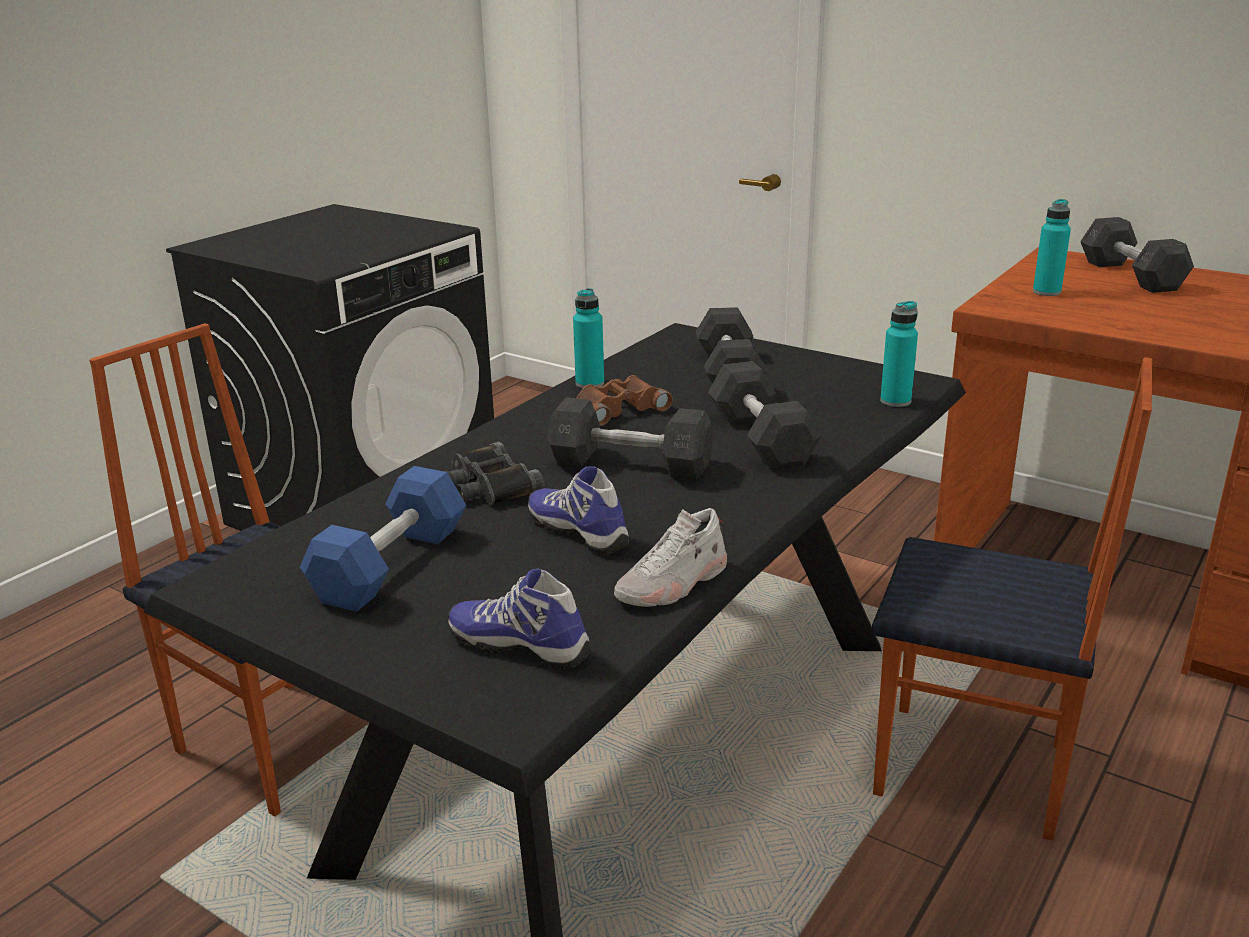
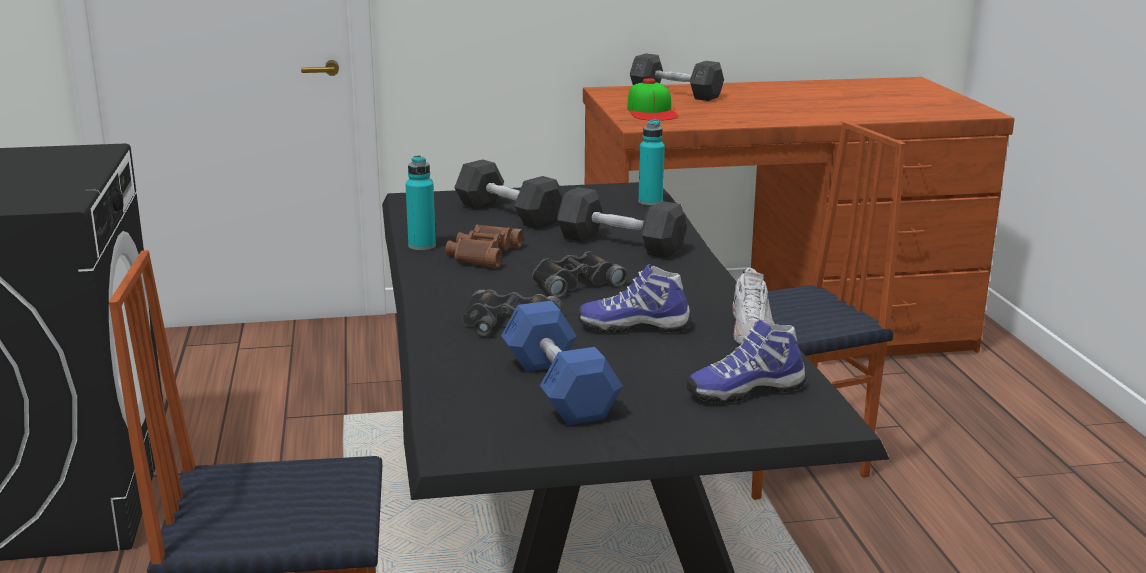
camera: 45 degrees left, 5 degrees down
grey dumbbell [547,397,713,480] -> black binoculars [532,251,628,298]
turquoise bottle [1033,199,1071,296] -> cap [627,78,678,121]

